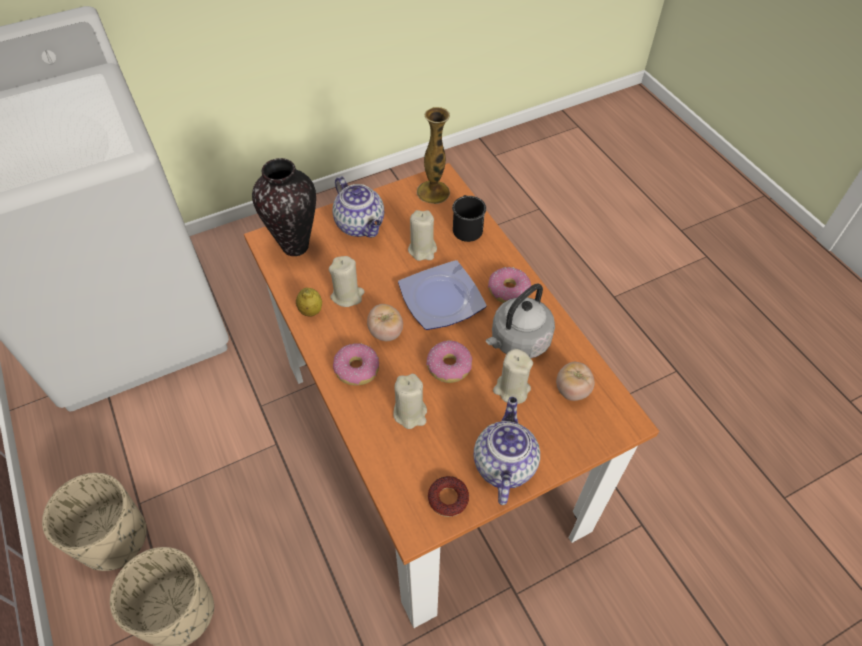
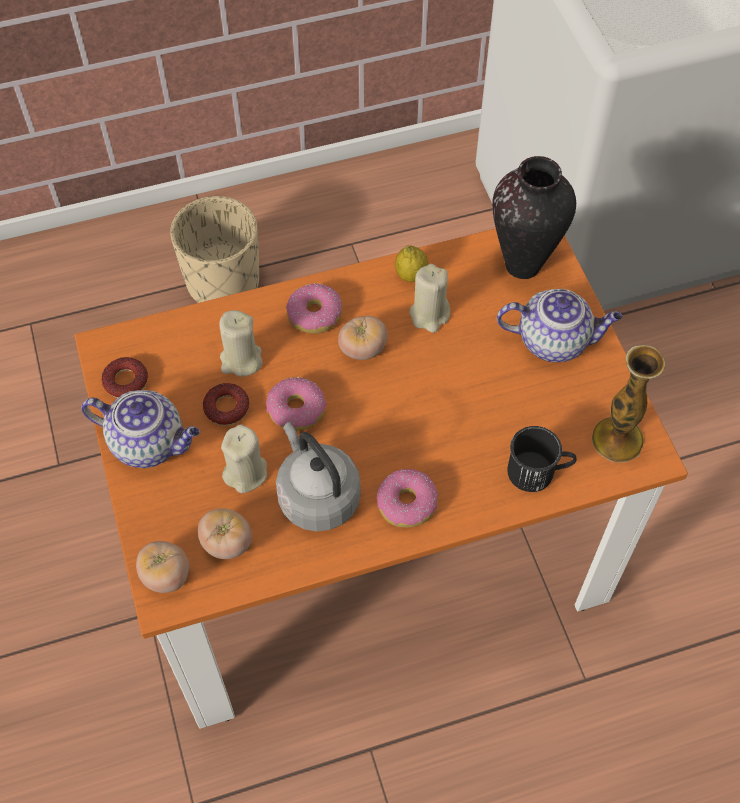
camera: 100 degrees right, 5 degrees up
beige planter [42,473,147,571] -> none
teapot [333,176,384,238] -> teapot turned 150 degrees counterclockwise [497,289,622,362]
plate [398,260,487,330] -> none
beige candle [408,210,437,261] -> none
none -> tomato [136,541,189,593]
none -> donut [203,383,249,426]

